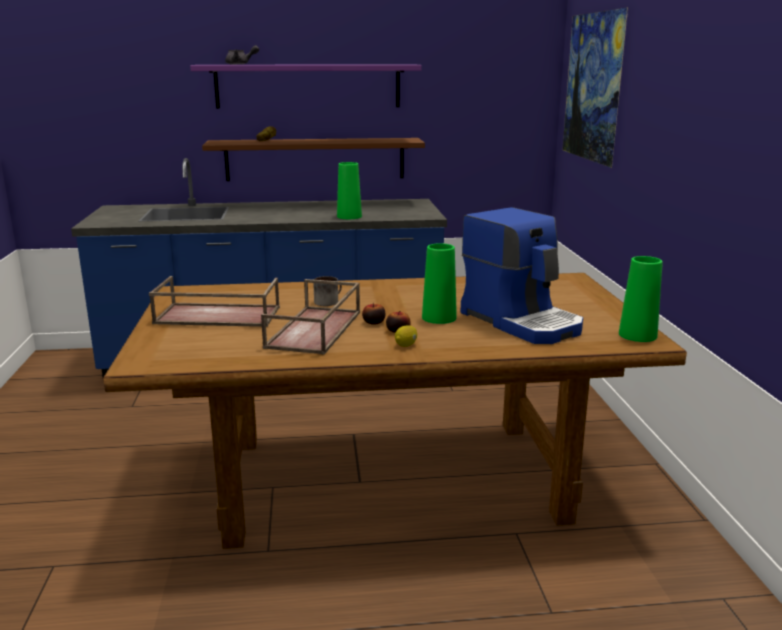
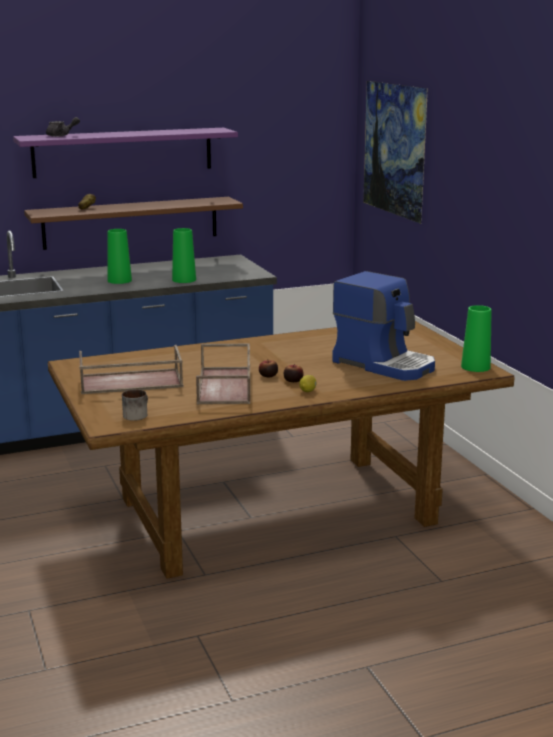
camera: 15 degrees left, 0 degrees up
mug [313,276,342,306] -> mug moved to [122,389,148,421]
green vase [422,243,457,324] -> green vase moved to [107,229,132,284]

